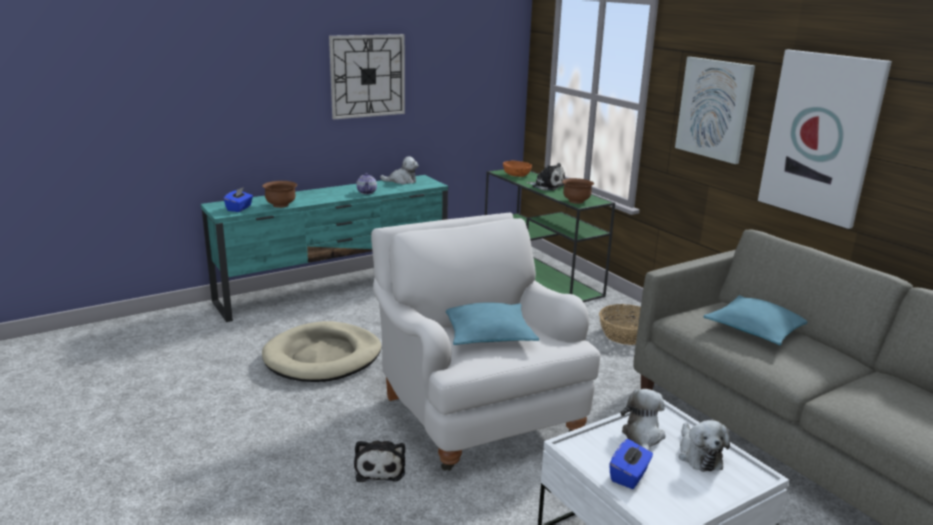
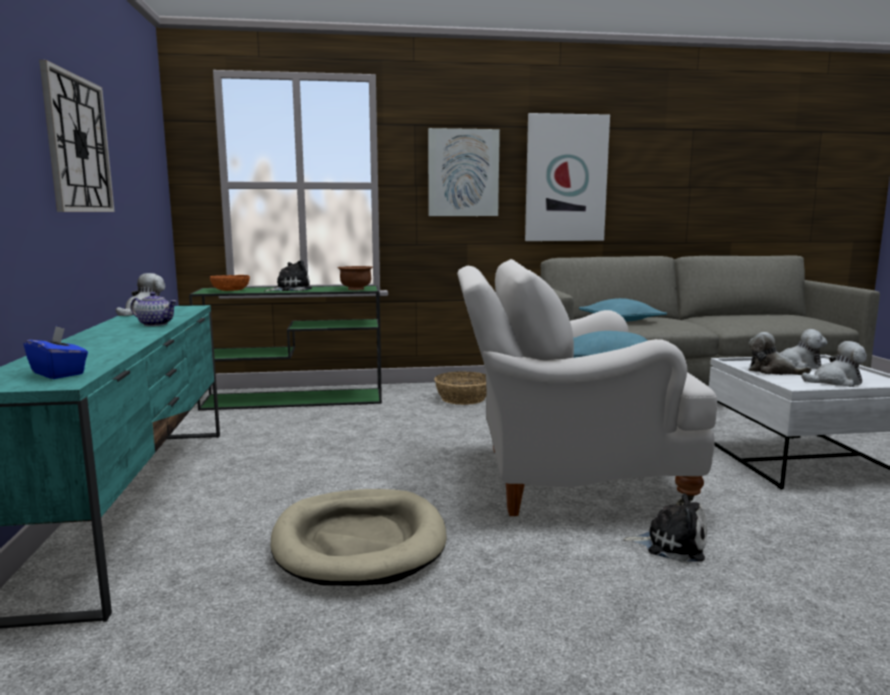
camera: 65 degrees left, 10 degrees down
brown bowl [262,181,297,208] -> none
blue tissue box [609,439,653,489] -> plush toy [801,341,867,387]

